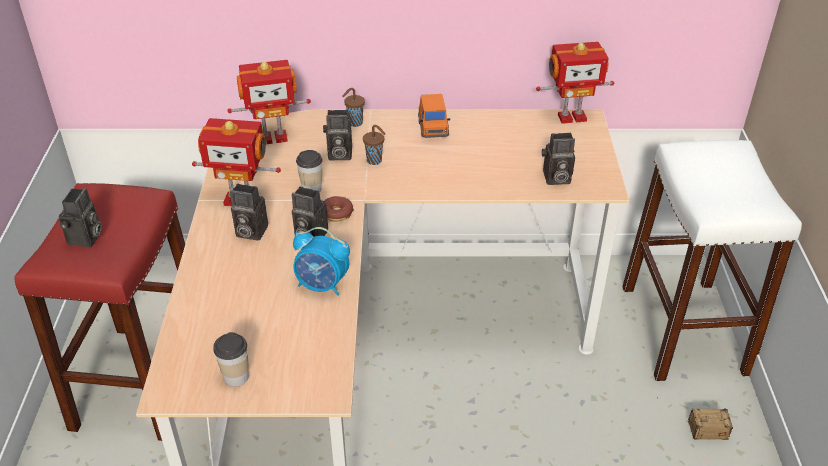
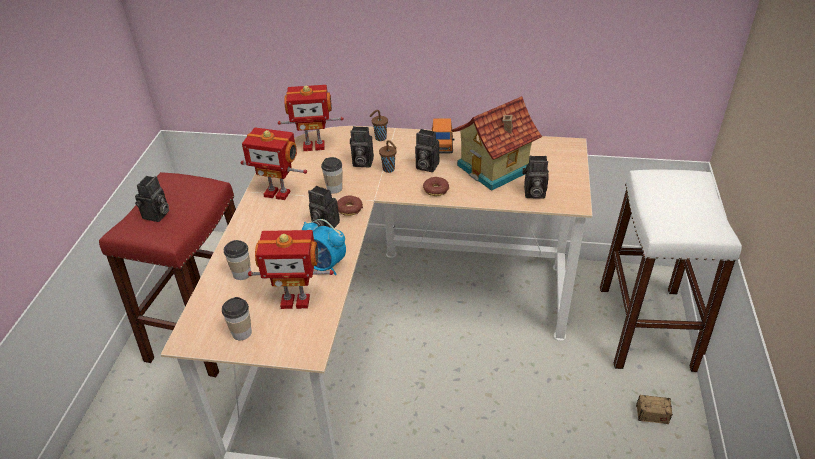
camera: 10 degrees right, 0 degrees up
camera [230,183,268,241] -> camera moved to [415,129,439,172]
toy robot [536,42,614,124] -> toy robot moved to [248,230,334,309]
none -> cup [224,240,251,280]
none -> donut [423,177,449,196]
none -> toy house [452,96,542,191]

